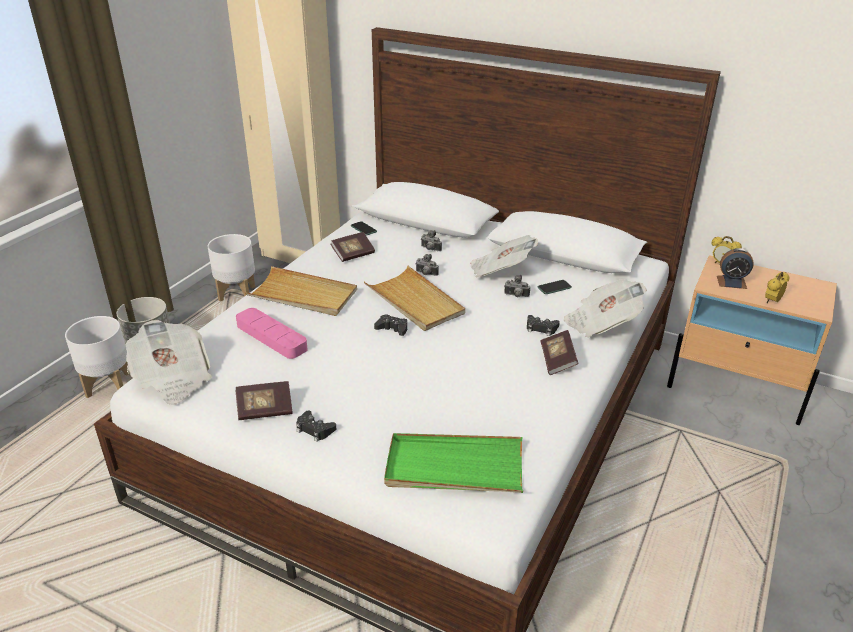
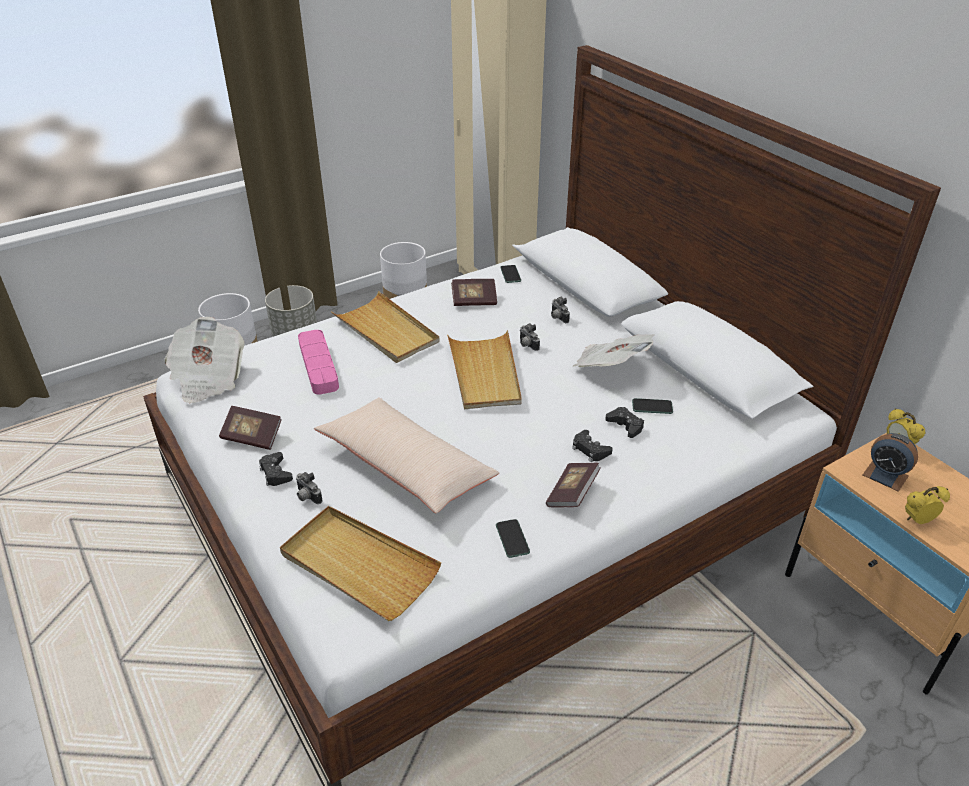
camera: 30 degrees right, 5 degrees up
black game controller [374,314,407,336] -> black game controller moved to [605,407,644,438]
green tray [384,433,523,493] -> beige tray [280,506,441,621]
camera [504,275,530,297] -> camera moved to [296,472,323,504]
newspaper [564,279,647,338] -> none
none -> beige pillow [314,398,499,513]
none -> phone [496,519,530,558]

